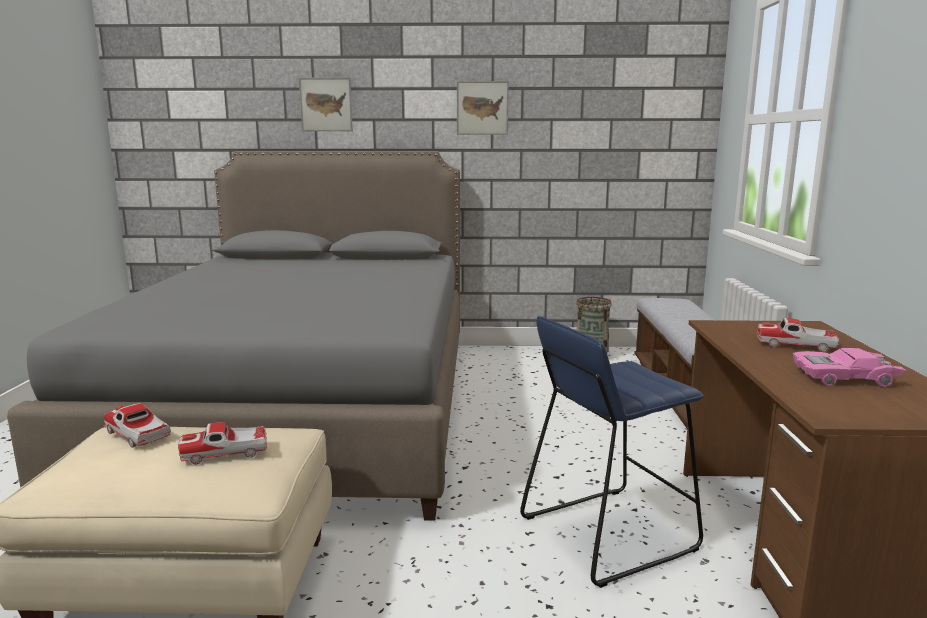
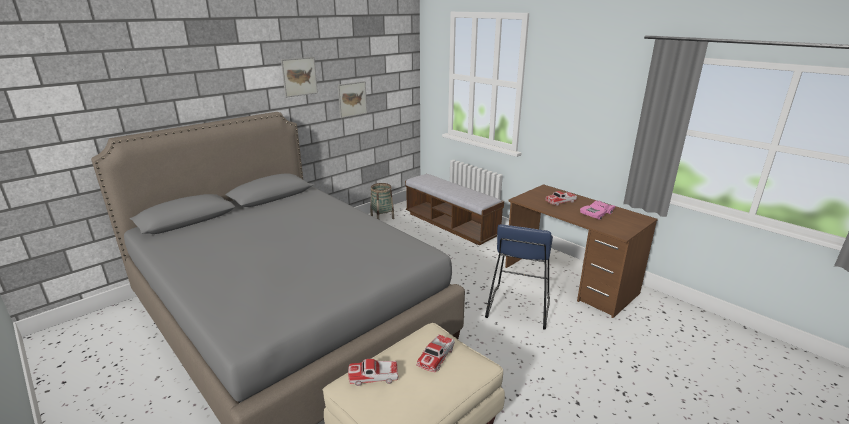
camera: 45 degrees left, 10 degrees up
picture [299,77,353,131] -> picture moved to [338,81,367,118]

